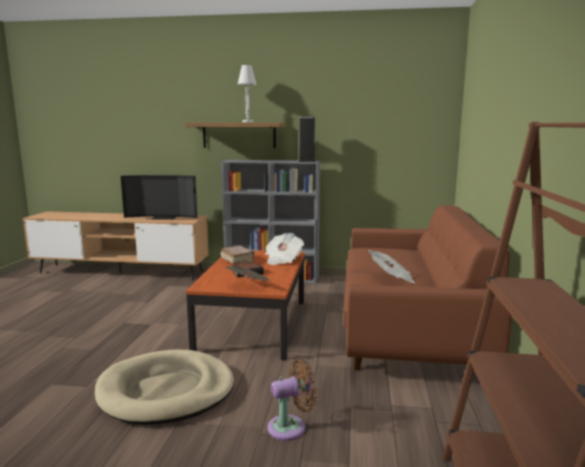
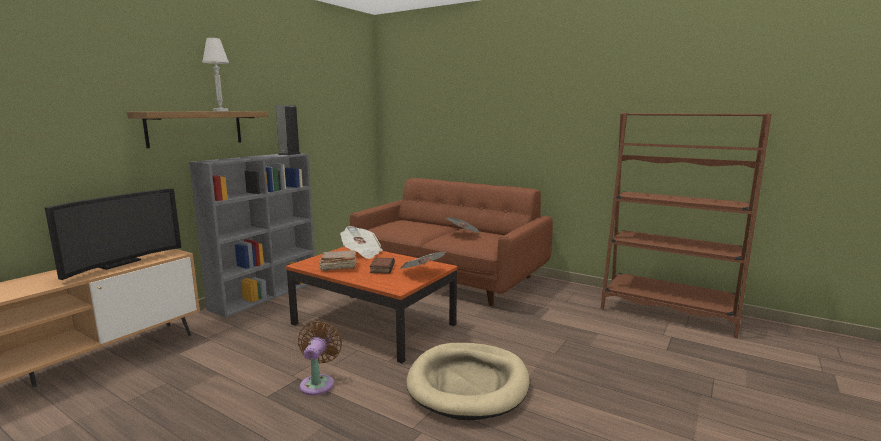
camera: 65 degrees left, 0 degrees up
brown fan [268,359,317,441] -> brown fan moved to [298,321,342,395]

